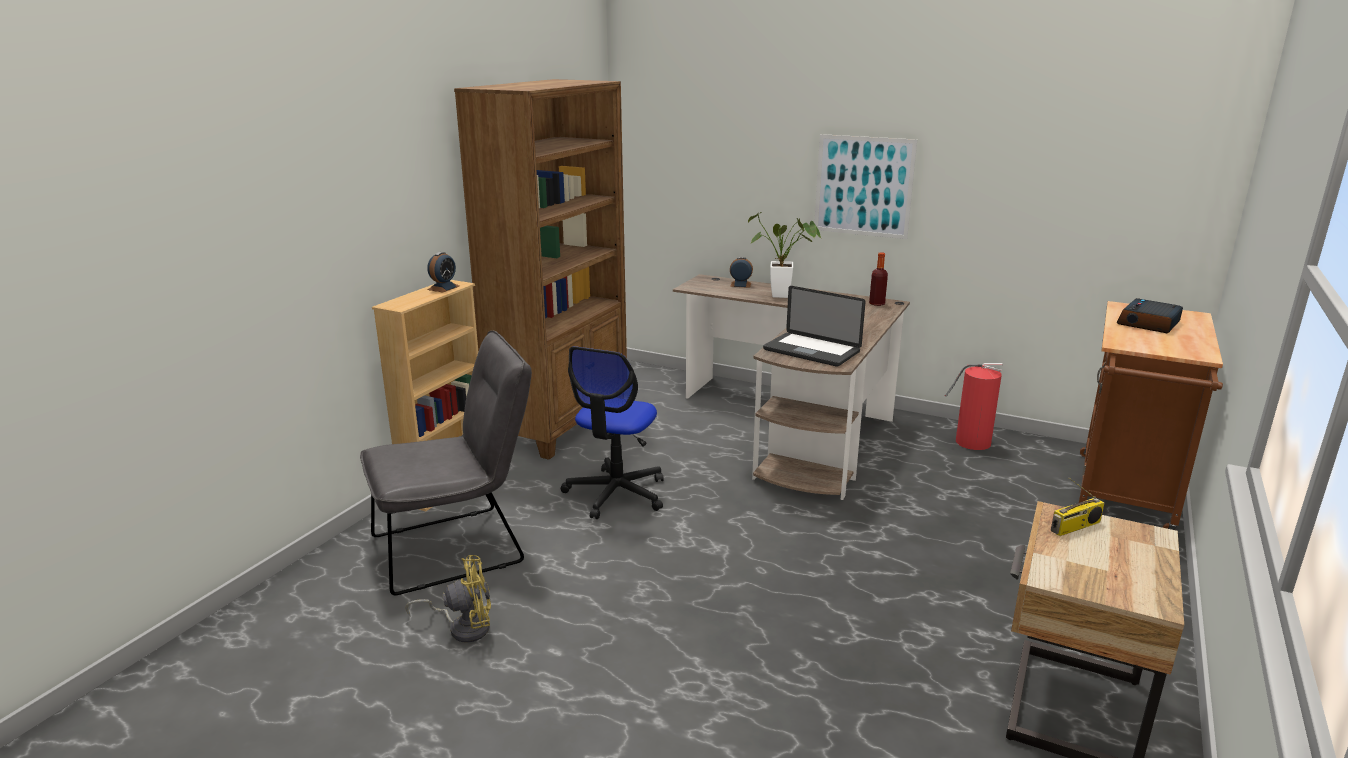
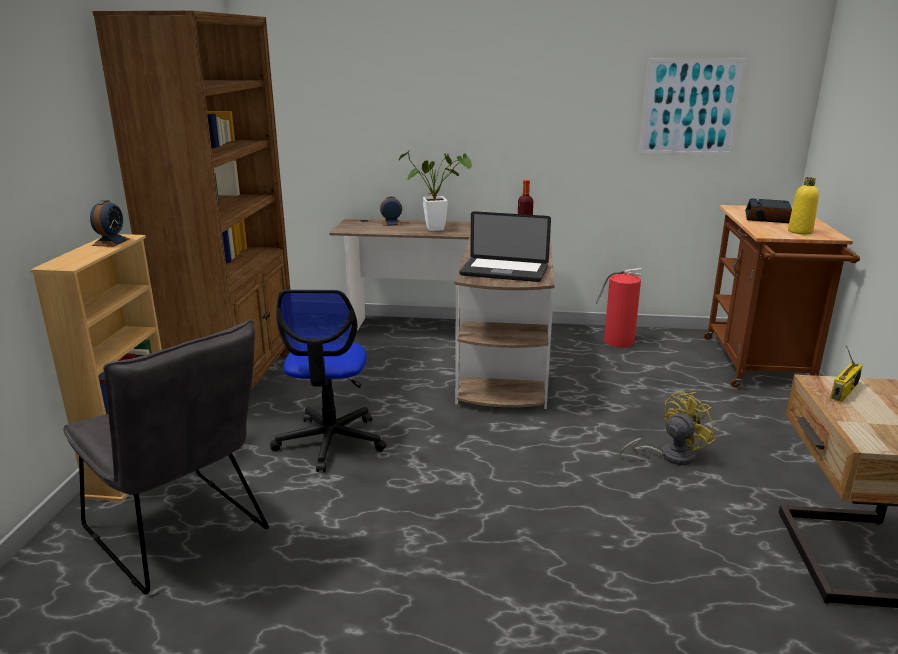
camera: 20 degrees left, 0 degrees up
grey chair [360,331,532,595] -> grey chair turned 90 degrees clockwise [63,319,269,594]
yellow fan [405,555,491,643] -> yellow fan moved to [619,392,716,465]
picture [814,134,917,239] -> picture moved to [639,58,746,156]
none -> yellow bottle [788,177,819,235]

